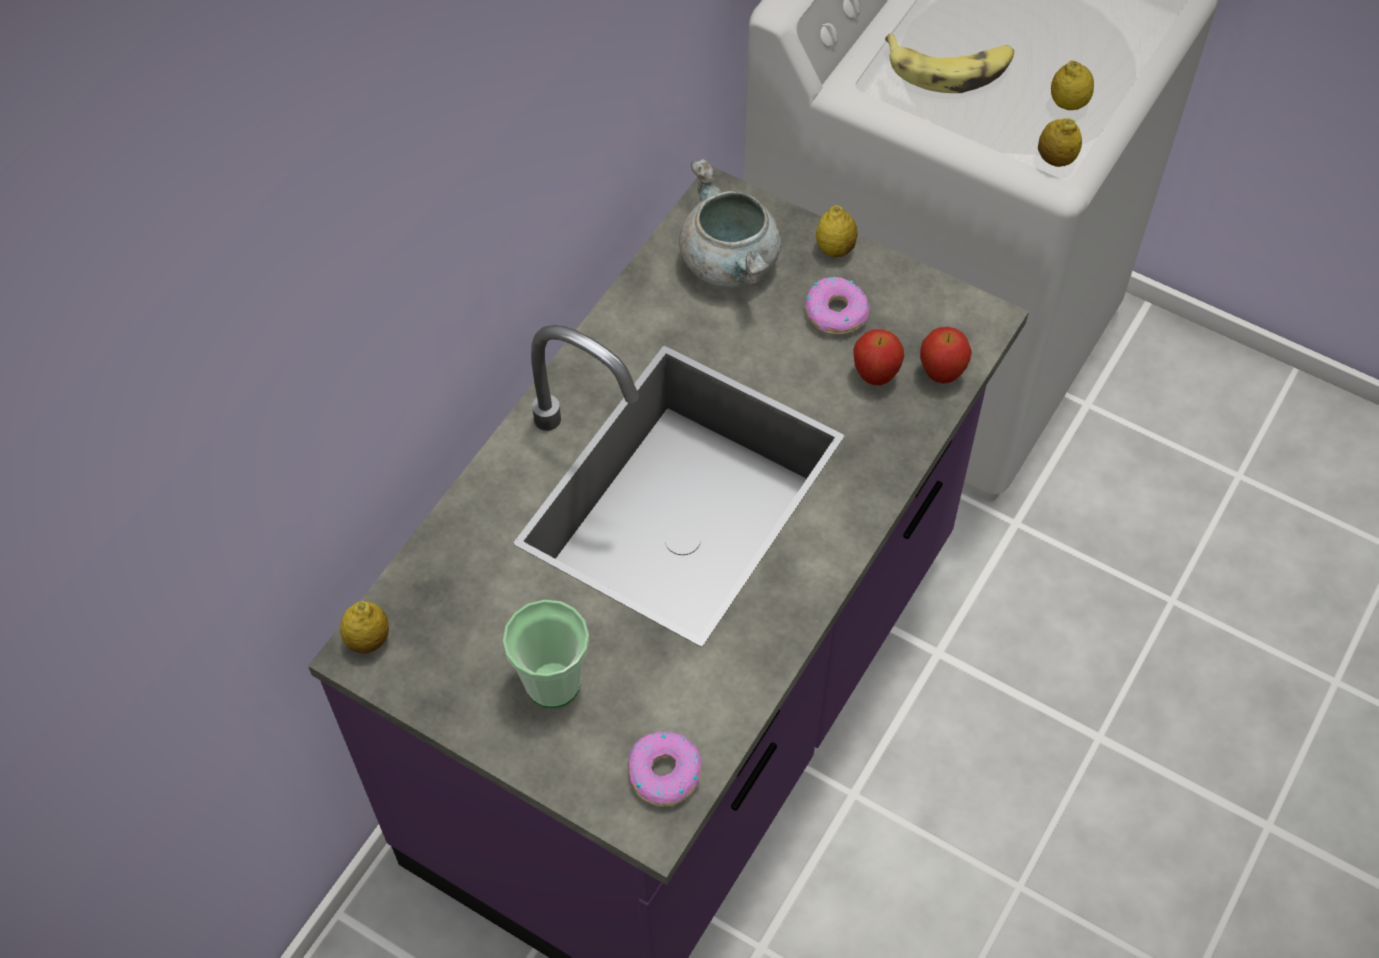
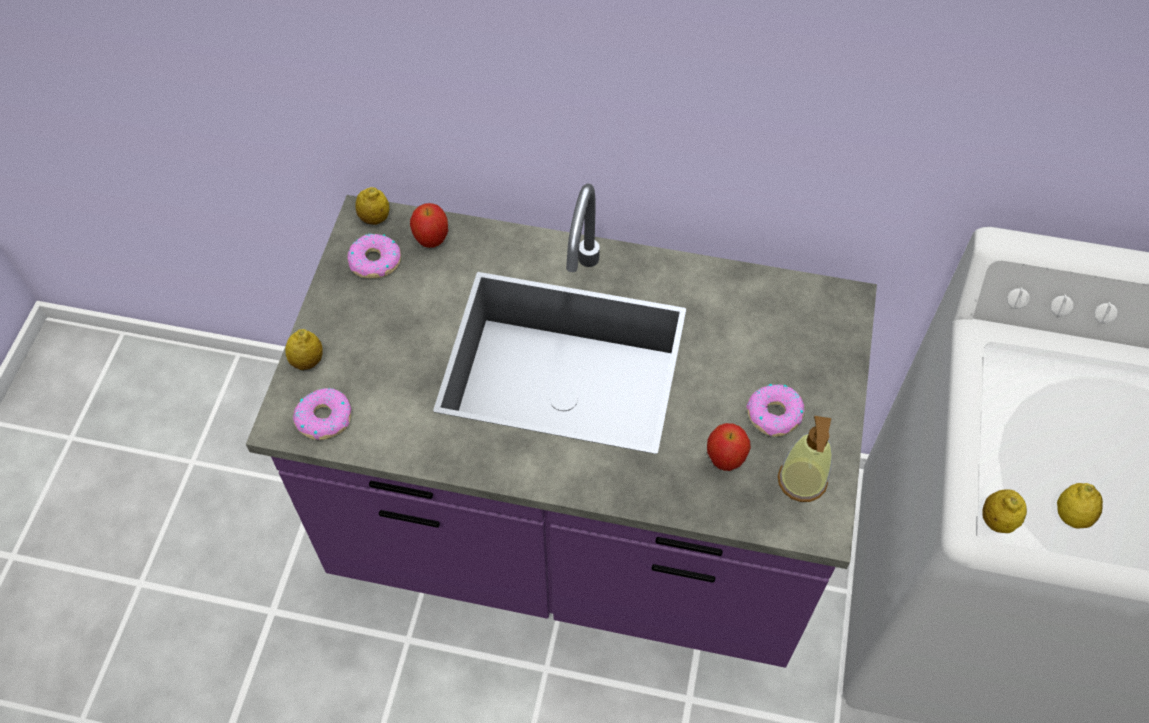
camera: 70 degrees right, 0 degrees up
cup [503,600,589,708] -> none
grey cooking pot [679,159,782,288] -> none
lemon [816,205,858,257] -> lemon moved to [286,329,323,370]
banana [885,33,1014,93] -> none
apple [920,327,972,384] -> apple moved to [410,203,448,248]
none -> donut [348,234,401,278]
none -> soap dispenser [778,416,832,502]

